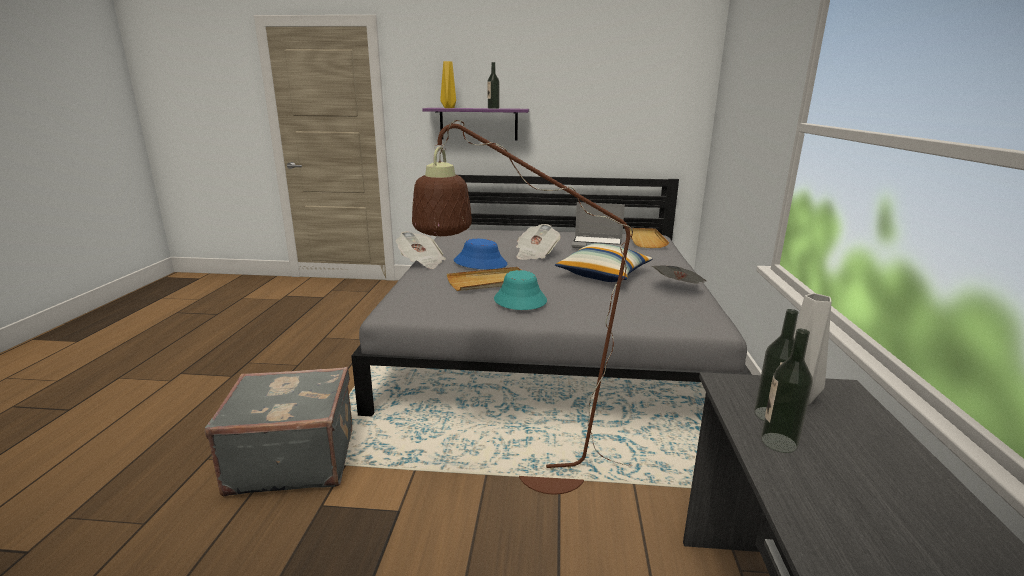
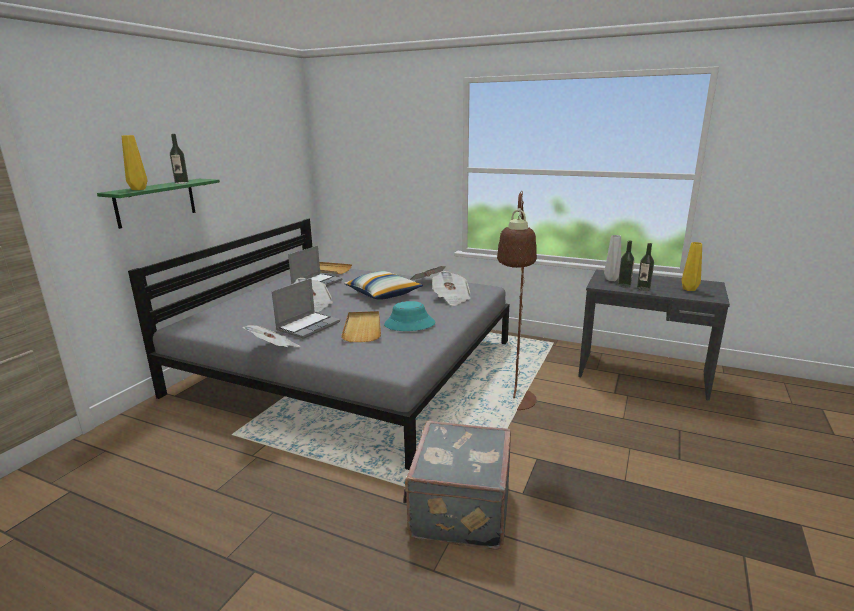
camera: 70 degrees left, 0 degrees up
purple shelf [422,108,529,140] -> green shelf [97,179,220,229]
blue hat [454,239,507,269] -> laptop [272,278,340,339]
none -> newspaper [432,271,471,306]
none -> yellow vase [681,242,702,291]

